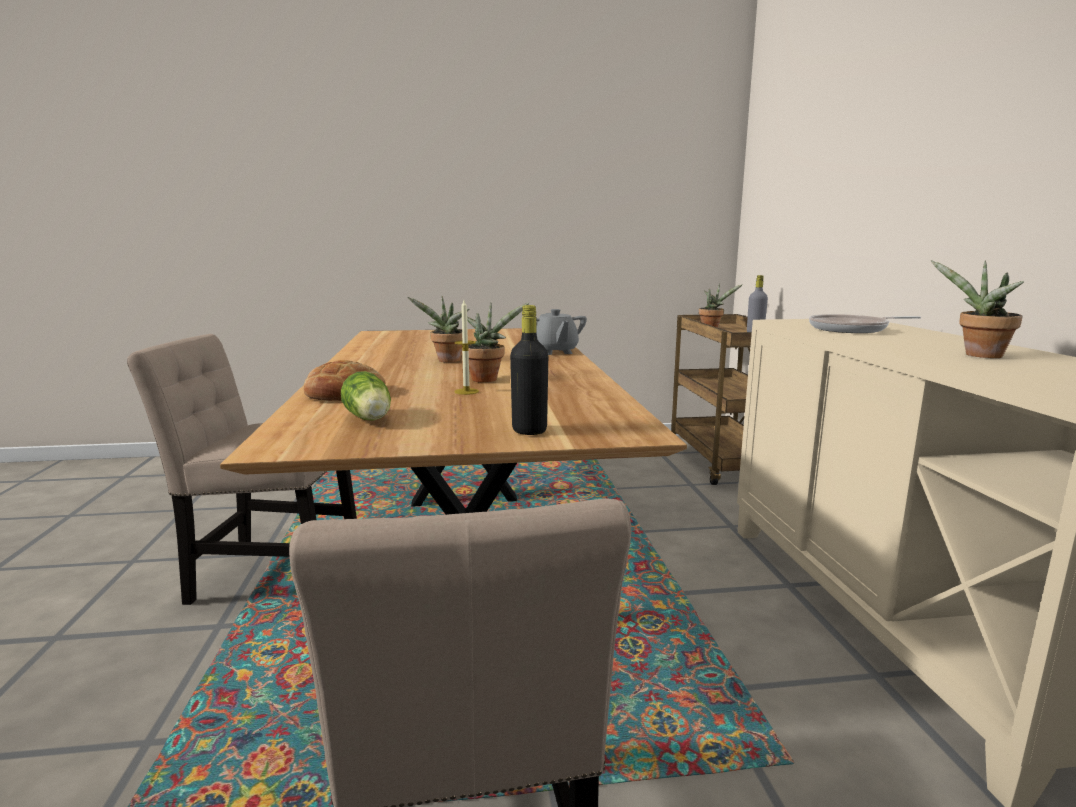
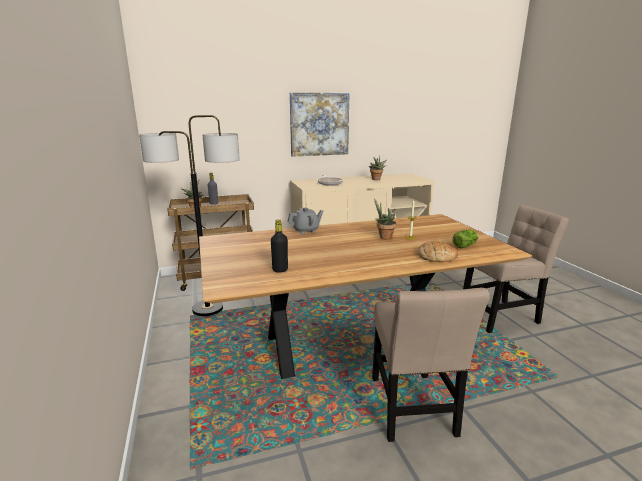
camera: 100 degrees left, 5 degrees up
potted plant [407,296,470,362] -> none
black bottle [510,305,548,435] -> black bottle moved to [271,219,288,273]
none -> floor lamp [139,115,240,316]
none -> picture [290,93,350,157]

